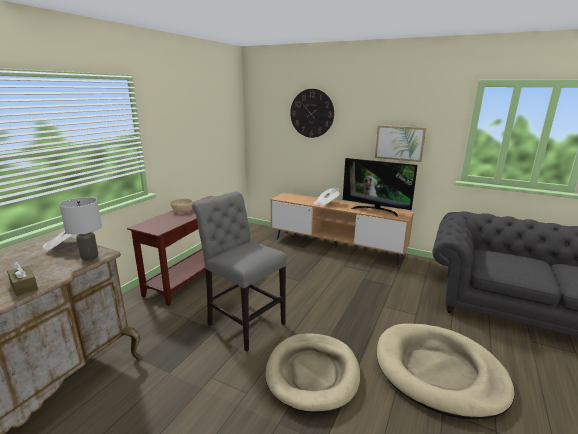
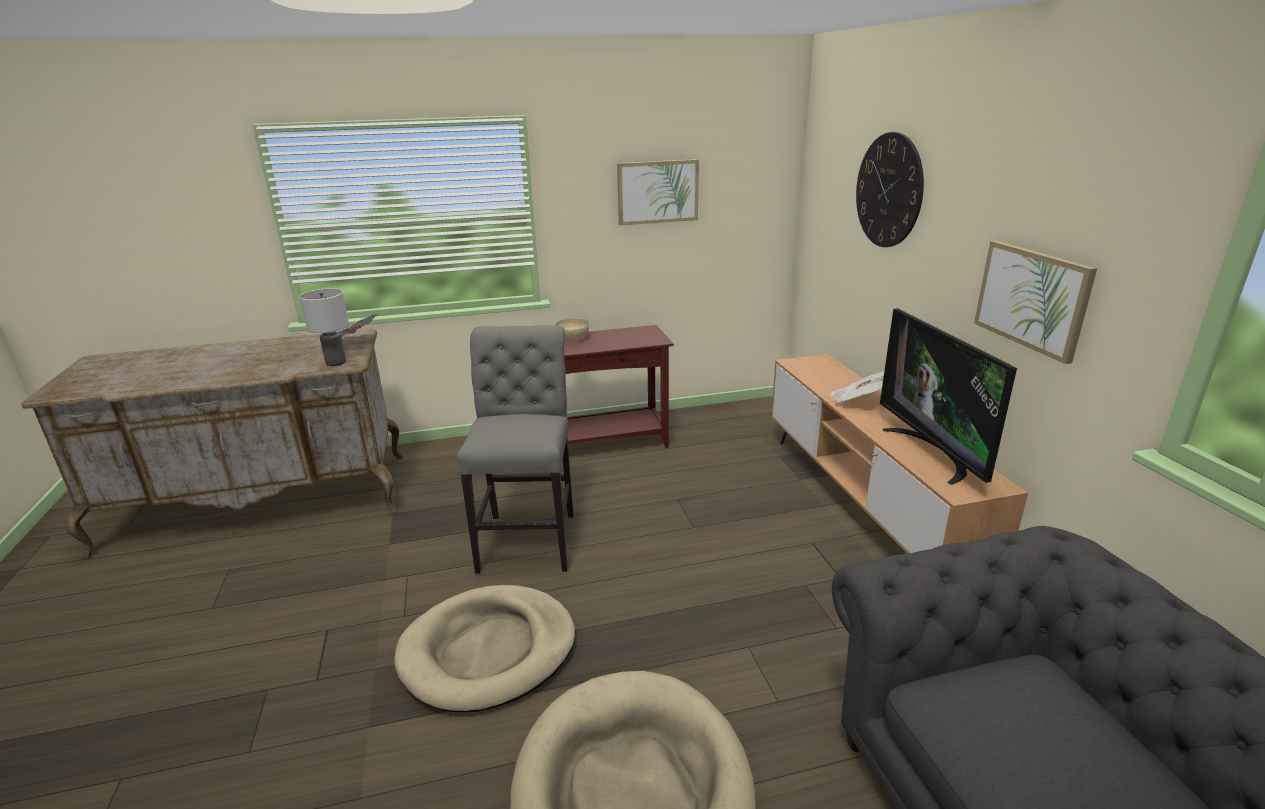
camera: 50 degrees right, 5 degrees up
brown tissue box [7,261,38,296] -> none
none -> picture [617,159,699,225]

